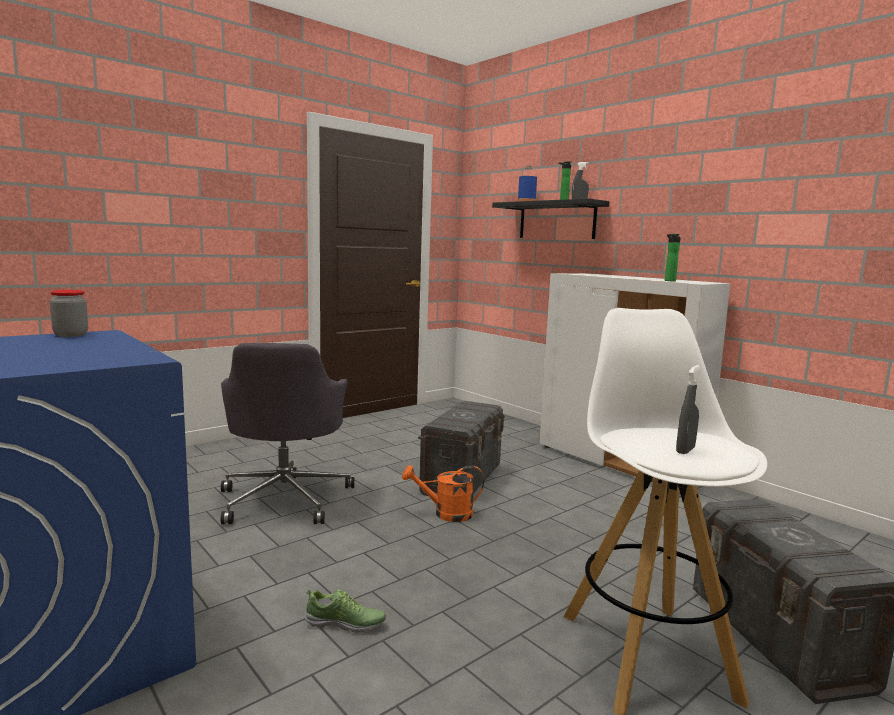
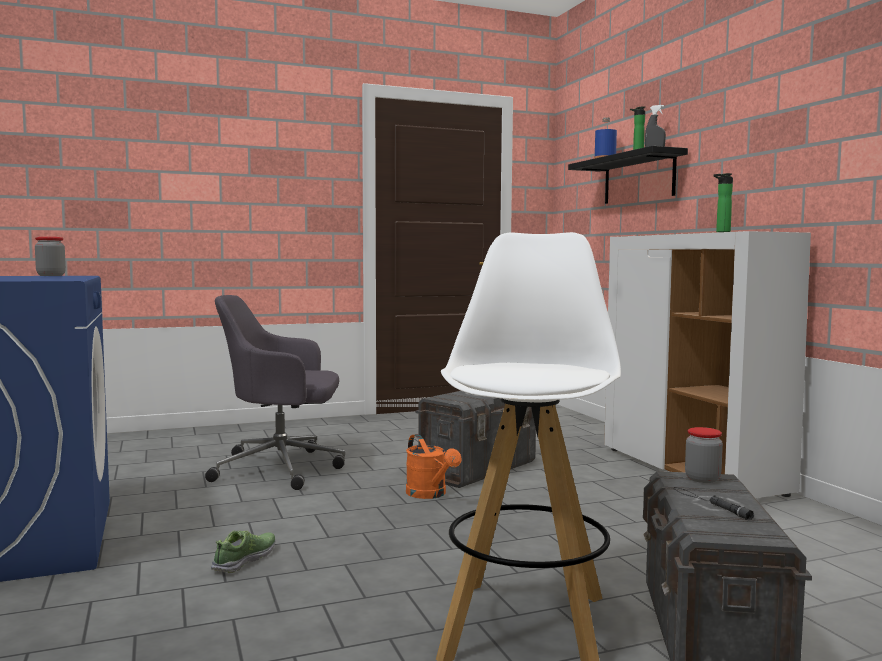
camera: 20 degrees right, 5 degrees down
grey office chair [221,343,354,524] -> grey office chair turned 75 degrees clockwise [205,295,345,490]
shoe [305,590,386,633] -> shoe turned 90 degrees counterclockwise [211,531,275,573]
orange watering can [402,465,484,522] -> orange watering can turned 135 degrees counterclockwise [406,434,461,499]
grey spray bottle [676,365,701,454] -> none
none -> black flashlight [674,487,754,521]
none -> jar [685,427,723,483]

